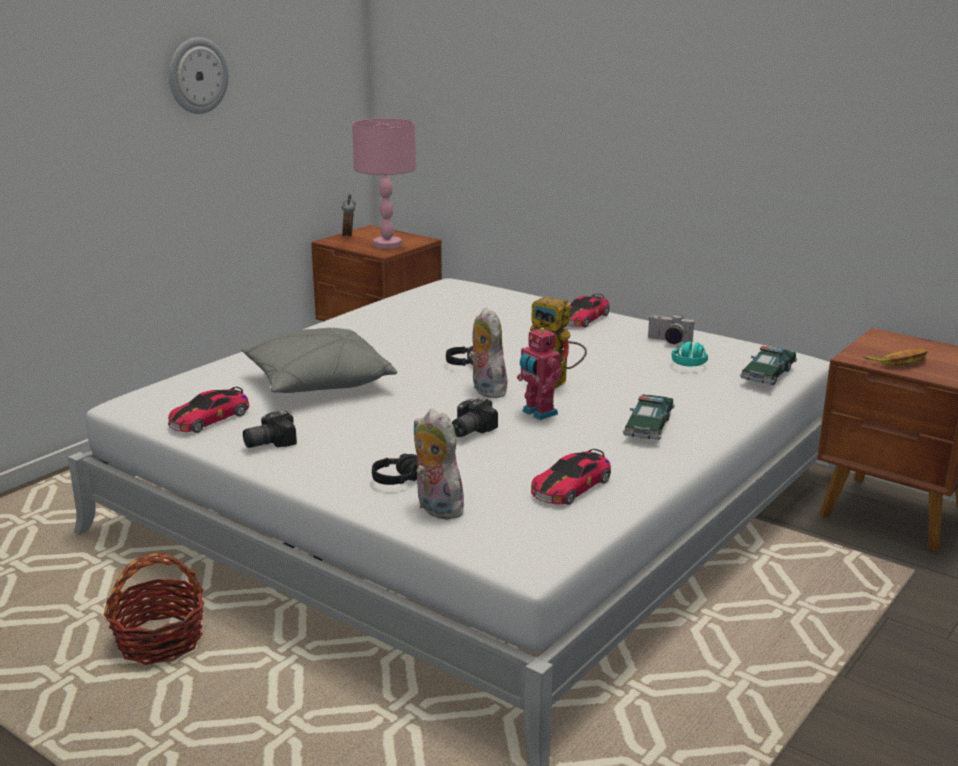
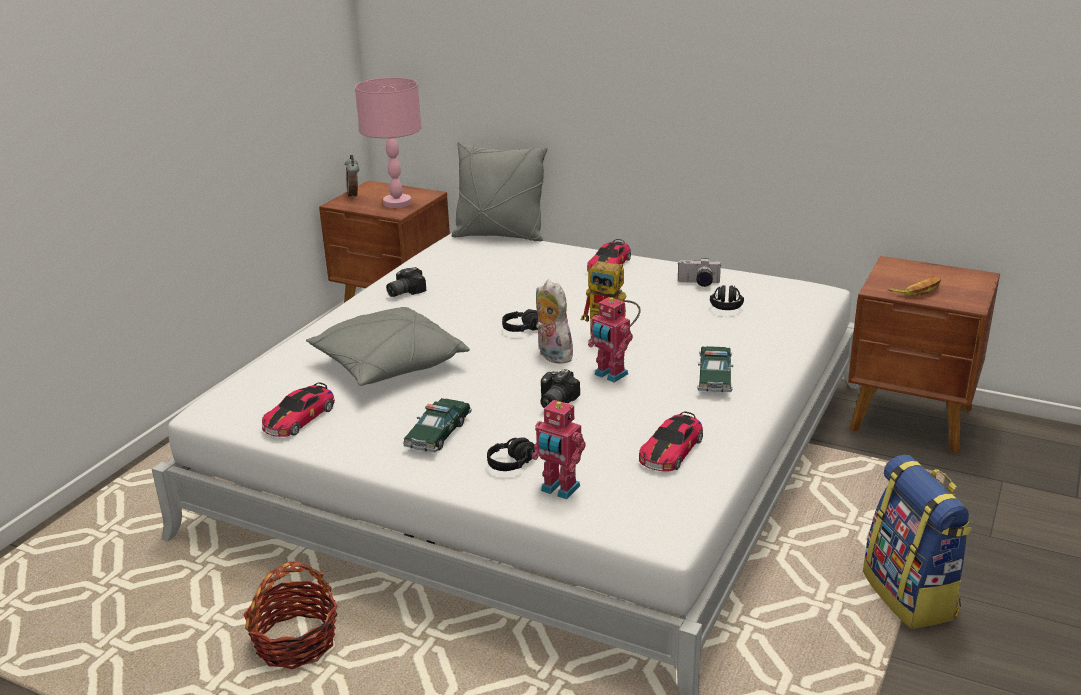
camera: 10 degrees left, 5 degrees up
wall clock [169,37,229,114] -> none
camera [243,411,297,448] -> camera moved to [386,267,426,297]
plush toy [413,409,468,520] -> toy robot [532,400,586,499]
turquoise headphones [672,341,708,366] -> black headphones [710,285,744,310]
toy car [740,346,798,385] -> toy car moved to [403,398,472,453]
none -> grey pillow [452,142,548,241]
none -> backpack [863,455,972,629]

